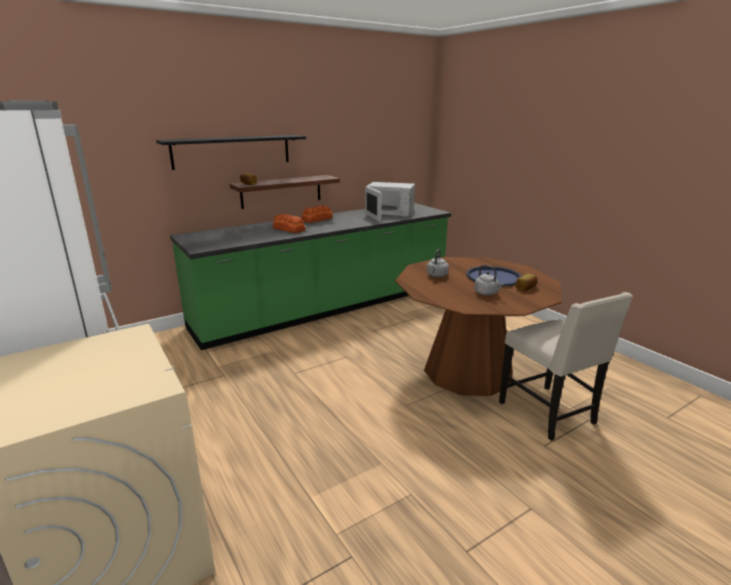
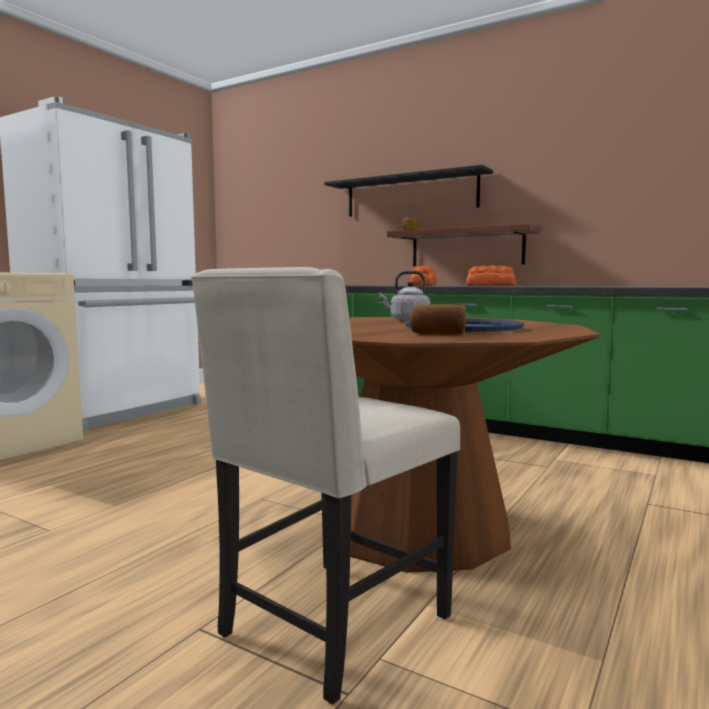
camera: 65 degrees right, 15 degrees down
white microwave [365,182,415,222] -> none
grey kettle [474,265,504,295] -> none

